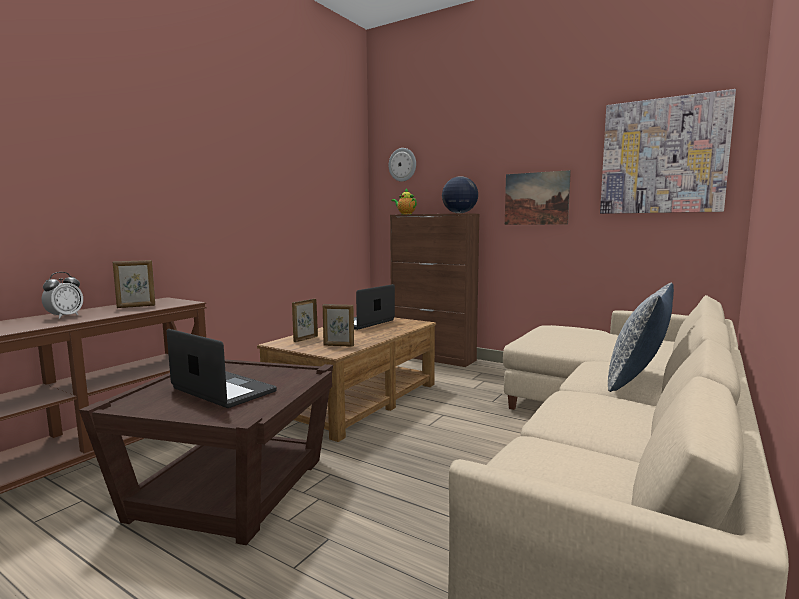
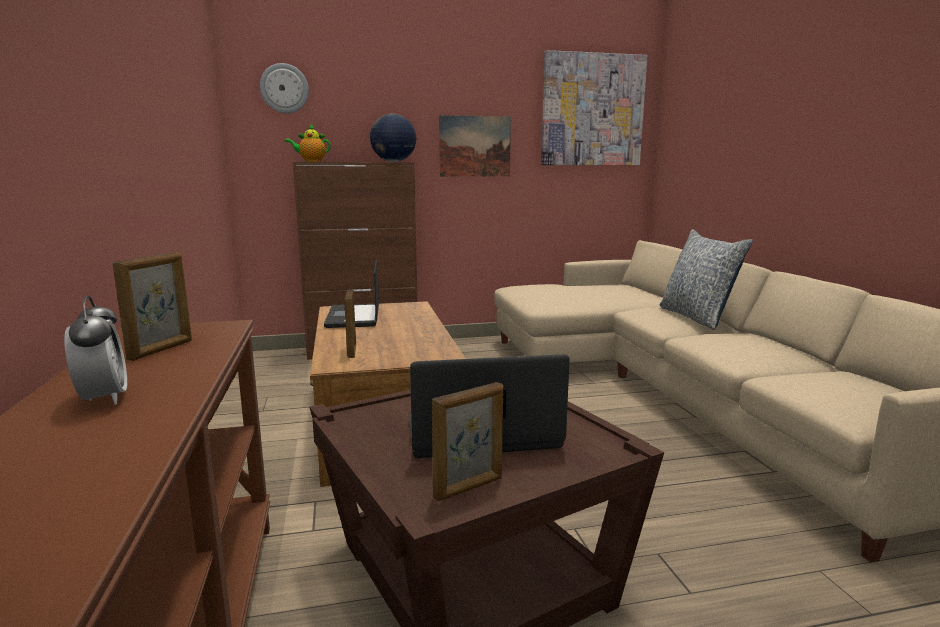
camera: 45 degrees left, 5 degrees up
picture frame [323,304,354,347] -> picture frame moved to [432,382,503,501]

